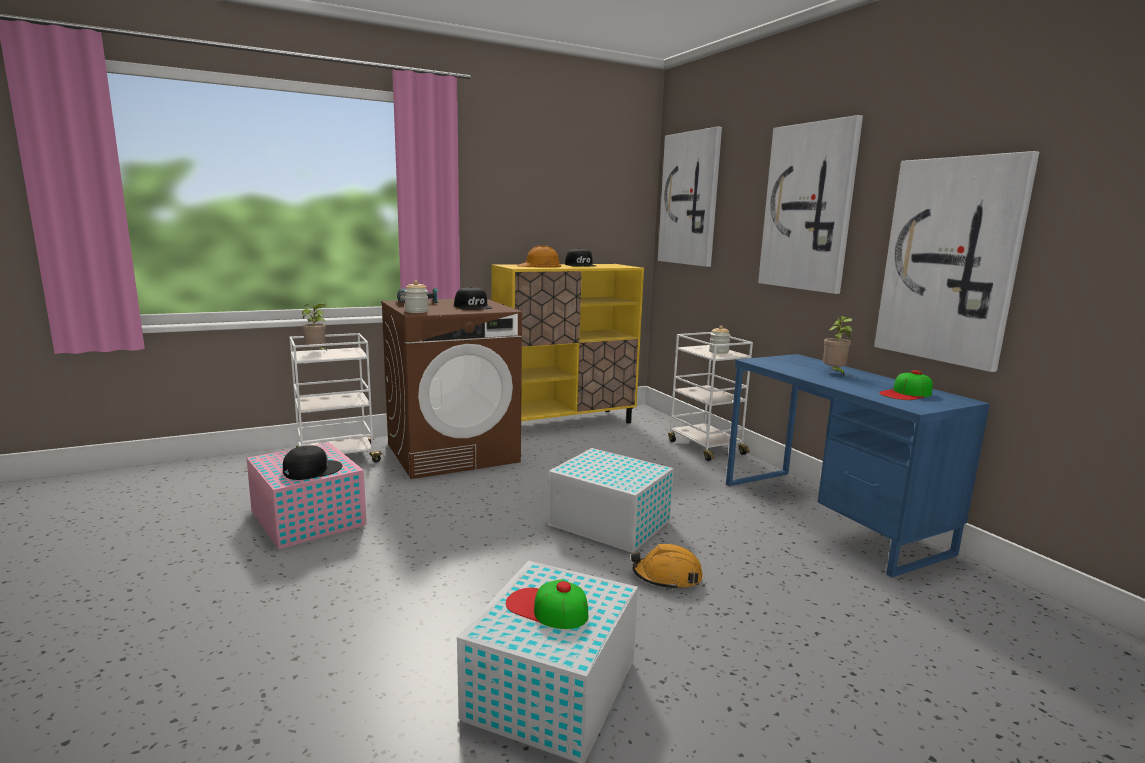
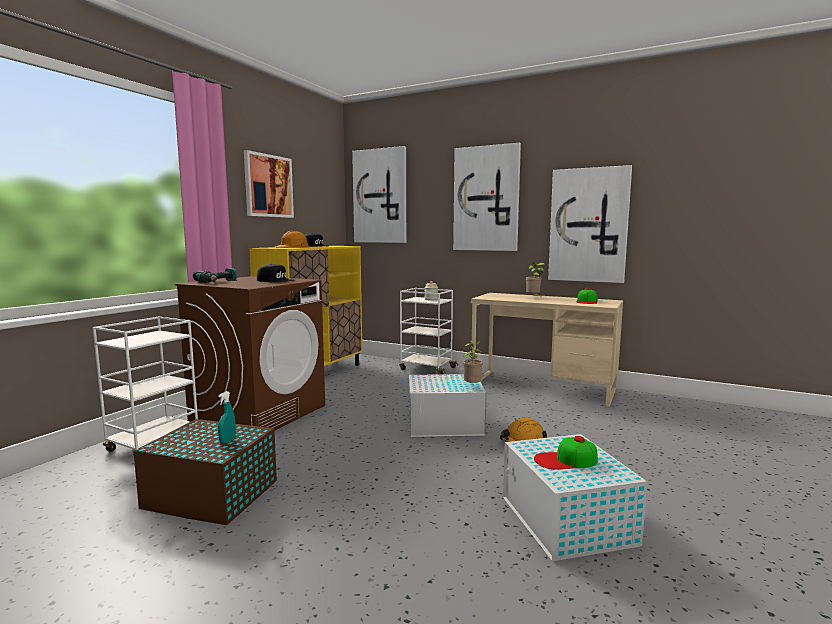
camera: 35 degrees left, 5 degrees down
pink storage box [247,442,367,549] -> brown storage box [134,419,277,525]
black cap [283,445,343,480] -> turquoise spray bottle [218,391,236,444]
potted plant [302,303,327,350] -> potted plant moved to [463,341,483,383]
jar [404,281,428,313] -> none
blue desk [726,354,990,577] -> beige desk [471,293,623,407]
none -> picture [244,150,294,218]

